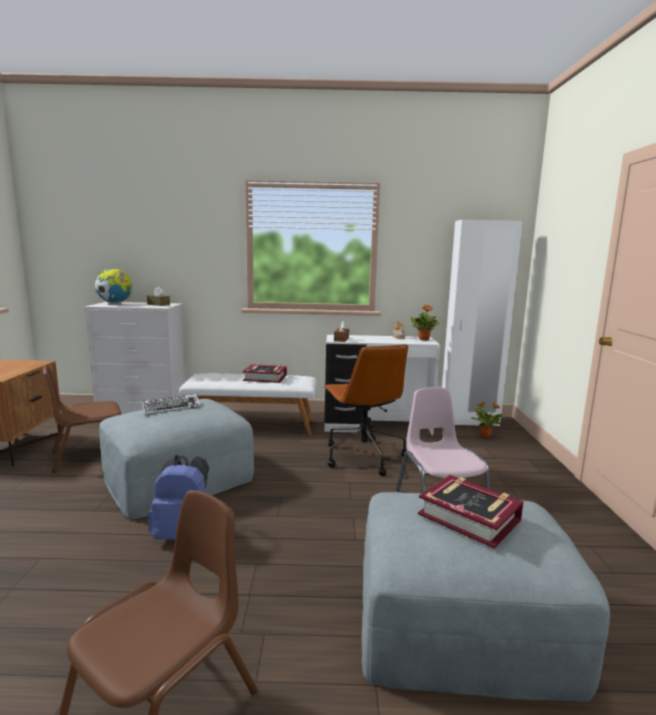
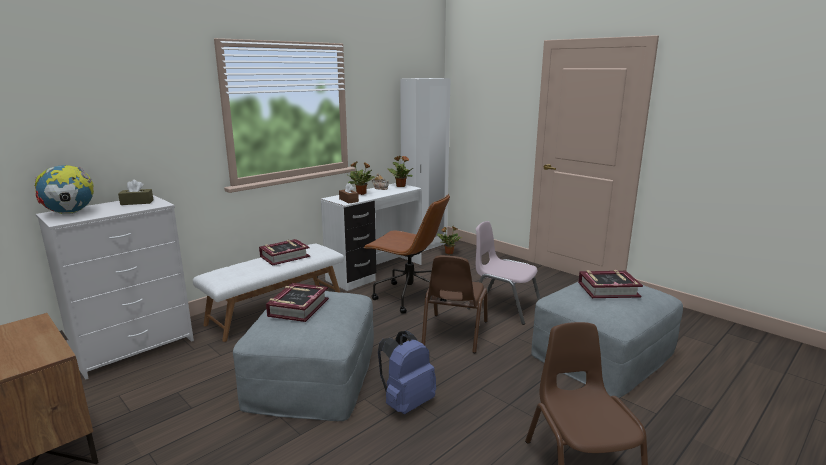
camera: 45 degrees left, 5 degrees up
brown chair [43,365,122,473] -> brown chair moved to [422,255,487,353]
keyboard [141,394,200,415] -> book [266,283,329,322]
none -> potted plant [346,161,375,195]

